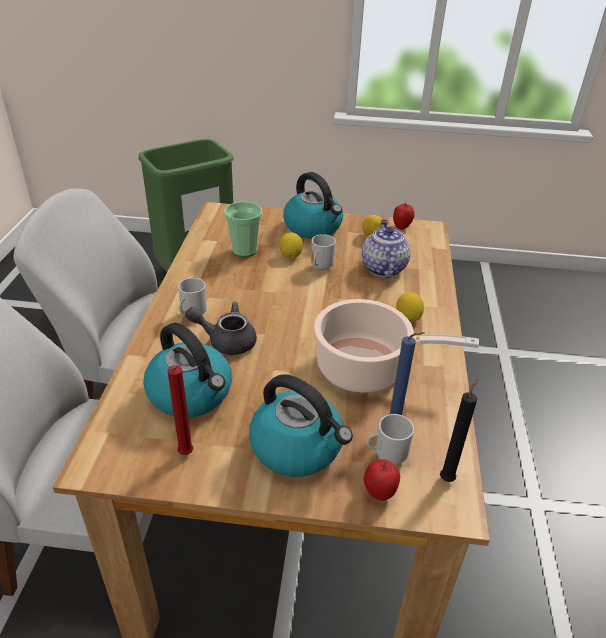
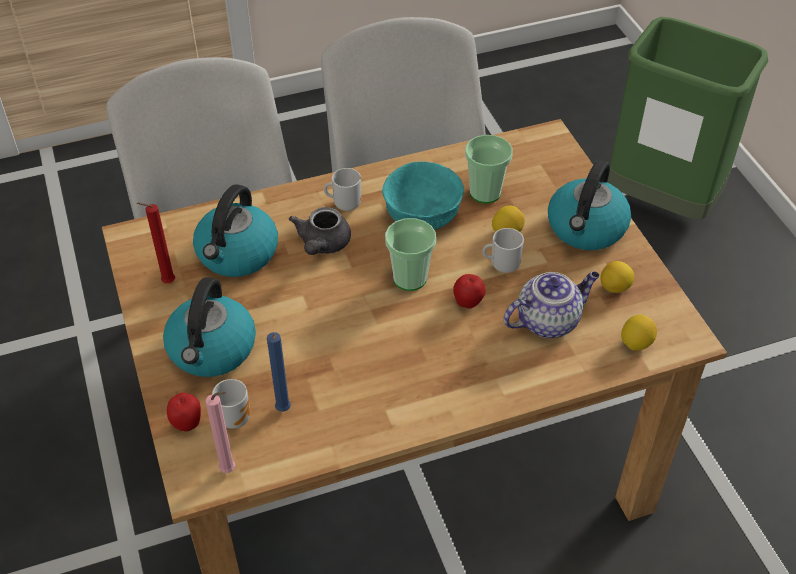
camera: 65 degrees right, 10 degrees up
grey teapot [185,302,257,355] -> grey teapot turned 150 degrees counterclockwise [289,207,351,255]
cooking pot [314,299,479,393] -> none
apple [393,203,414,230] -> apple moved to [453,274,486,309]
lemon [396,292,424,322] -> lemon moved to [621,315,657,351]
black candle [440,378,479,482] -> pink candle [206,392,235,473]
none -> turquoise bowl [382,161,464,230]
none -> cup [385,218,436,291]

